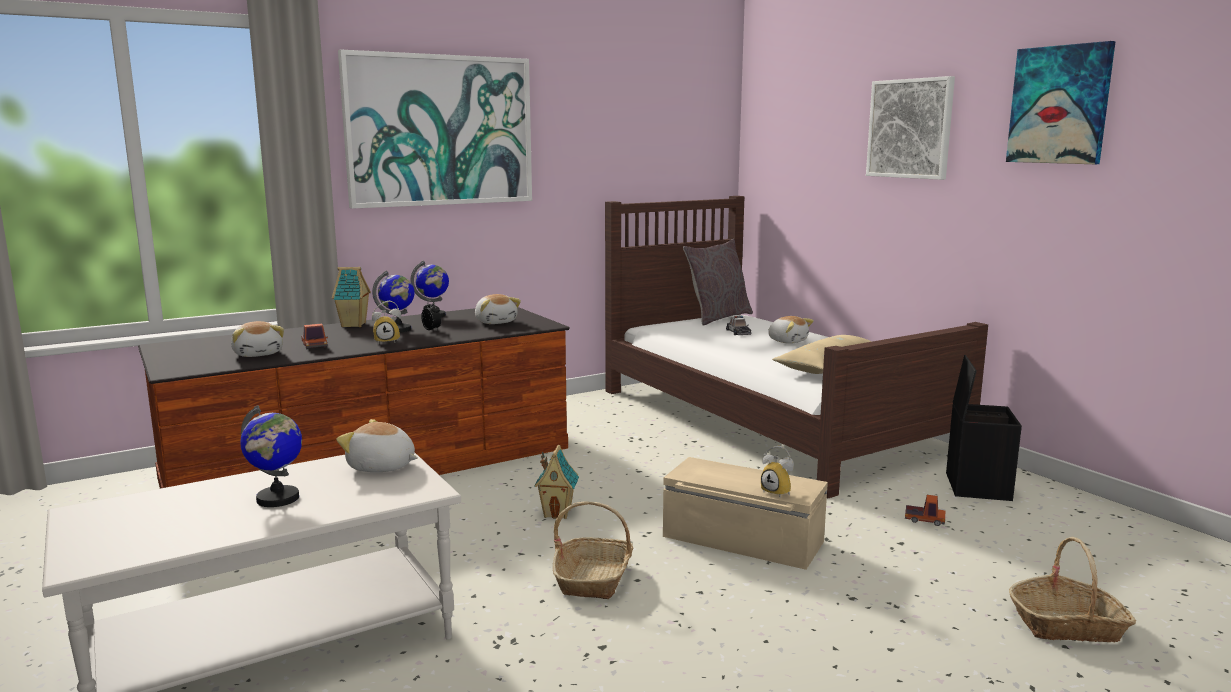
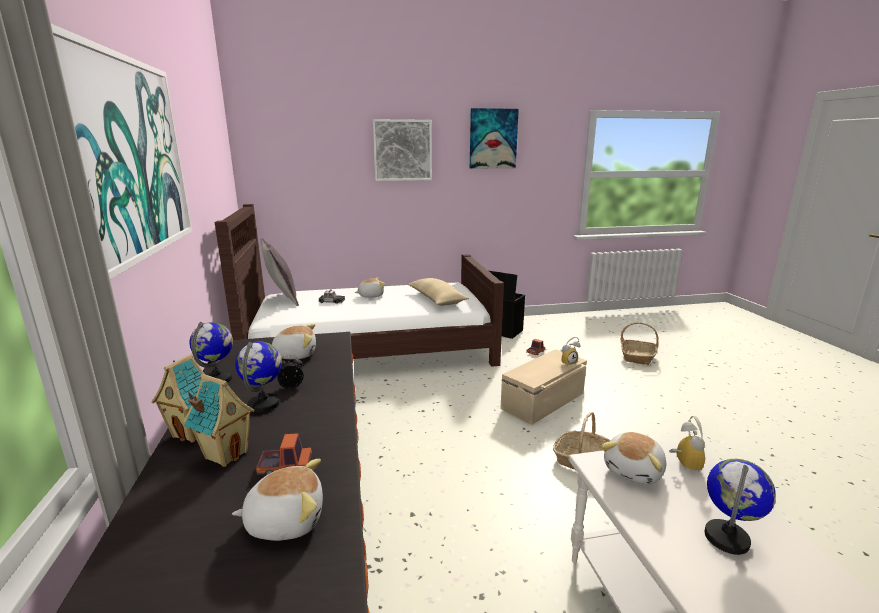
camera: 70 degrees left, 5 degrees up
alarm clock [372,301,401,344] -> alarm clock moved to [669,416,705,472]
toy house [534,445,579,519] -> toy house moved to [184,374,254,467]

